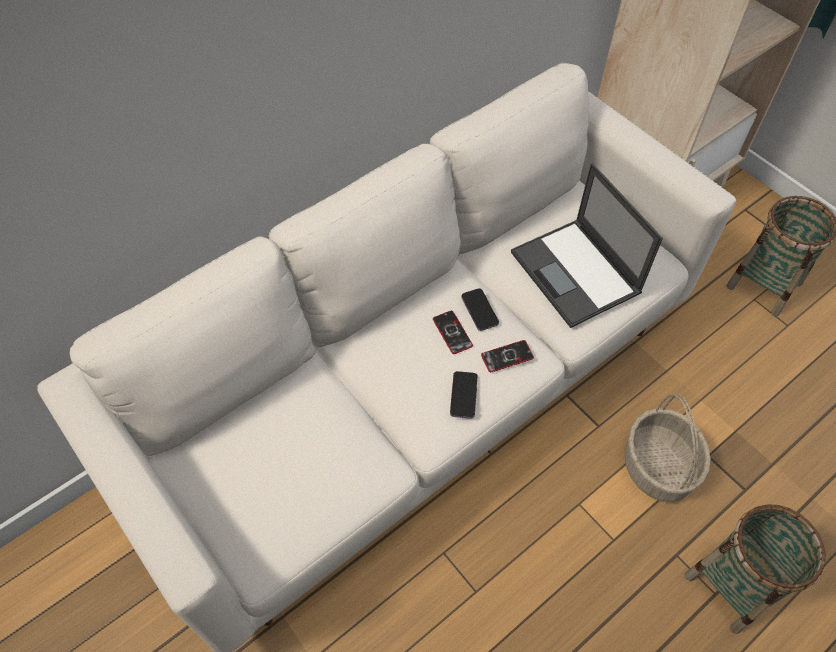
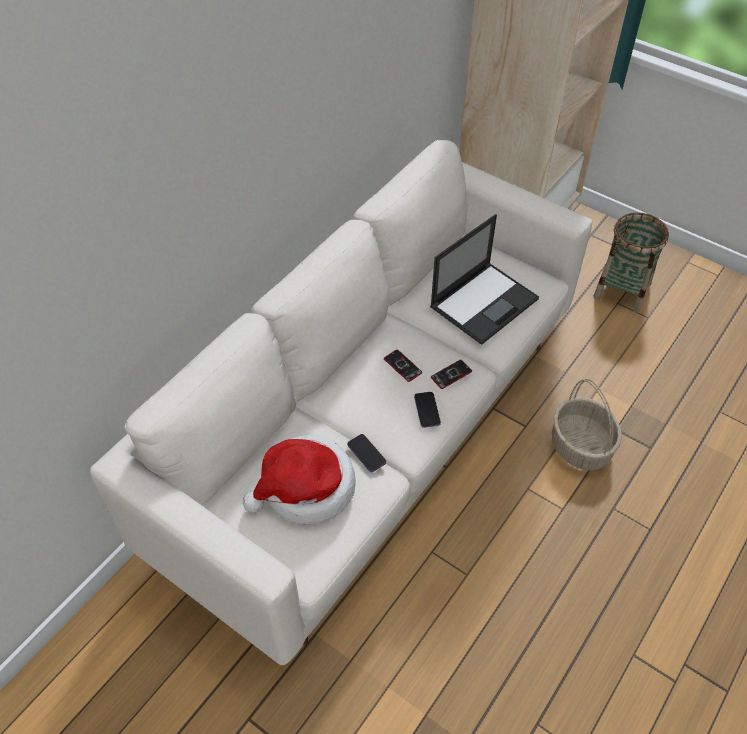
camera: 15 degrees left, 5 degrees down
phone [461,288,499,331] -> phone moved to [347,434,386,472]
laptop [511,163,663,328] -> laptop turned 90 degrees counterclockwise [430,214,539,345]
basket [684,504,825,634] -> none
none -> hat [243,435,356,525]

